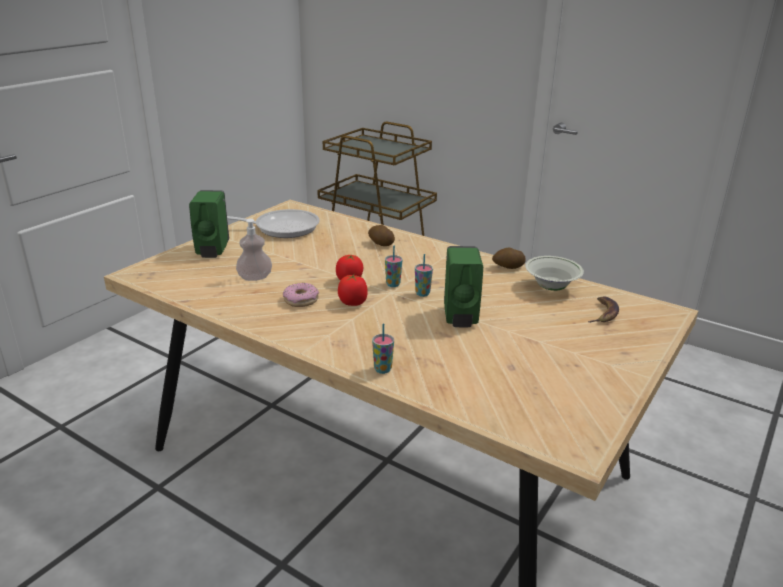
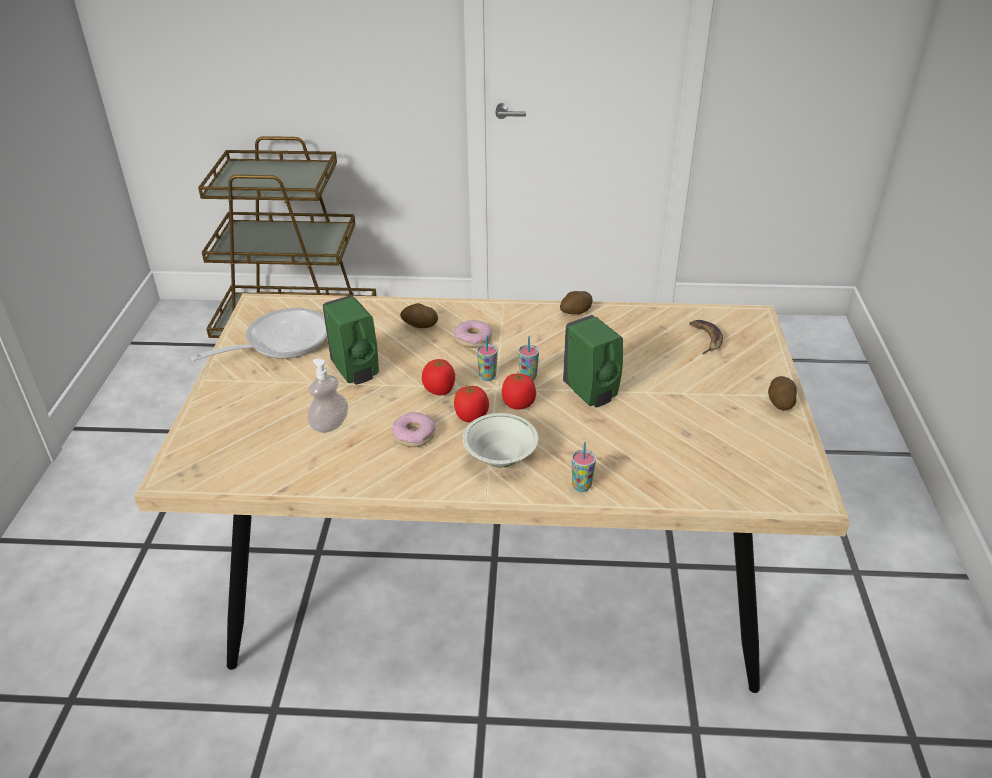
camera: 30 degrees left, 10 degrees up
green soap dispenser [189,190,229,258] -> green soap dispenser moved to [323,295,379,385]
white bowl [525,256,584,291] -> white bowl moved to [463,413,538,467]
none -> donut [454,320,492,348]
none -> tomato [502,371,536,410]
none -> potato [768,376,797,410]

